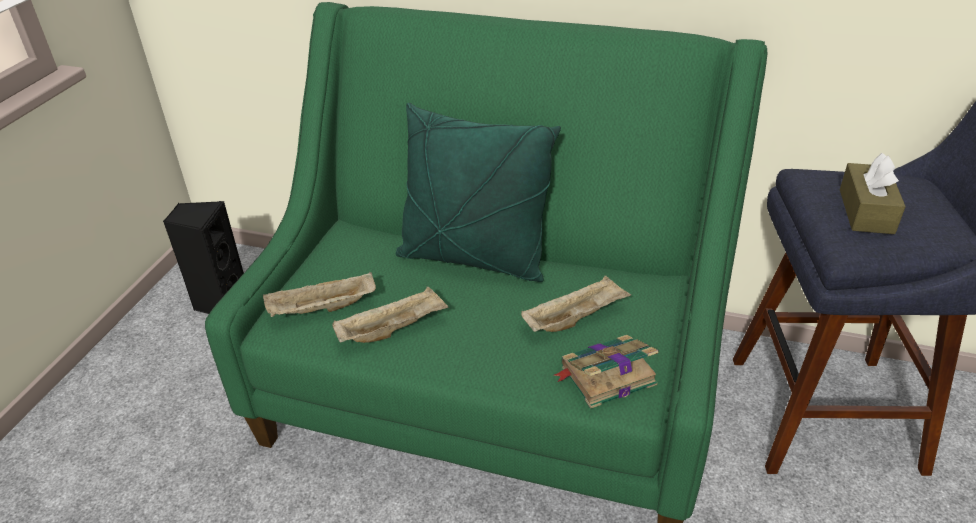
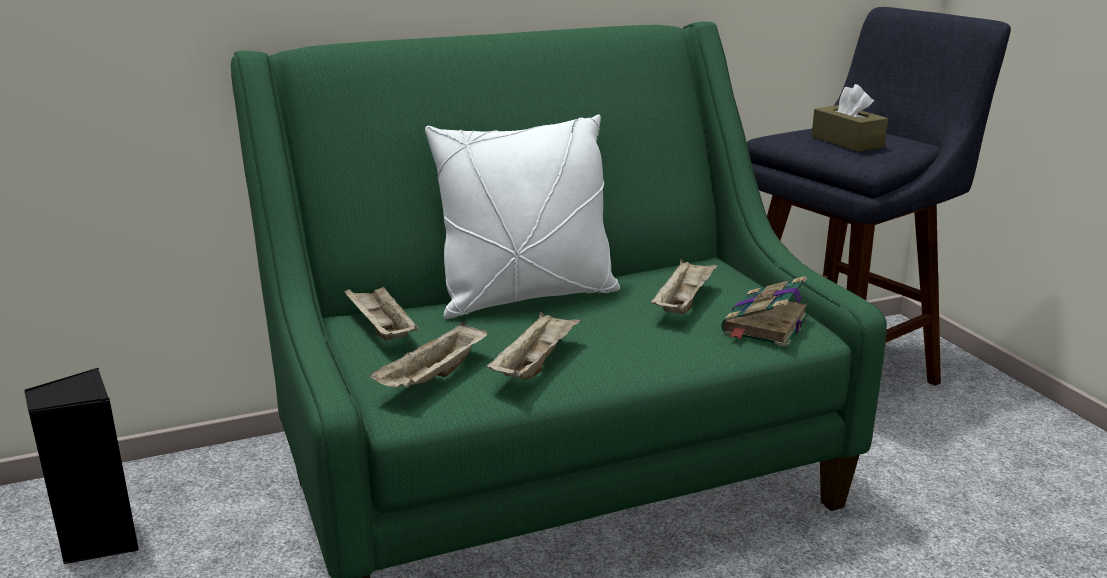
camera: 40 degrees left, 15 degrees down
green pillow [396,103,561,282] -> white pillow [425,114,620,319]
none -> beige tray [344,286,419,340]

